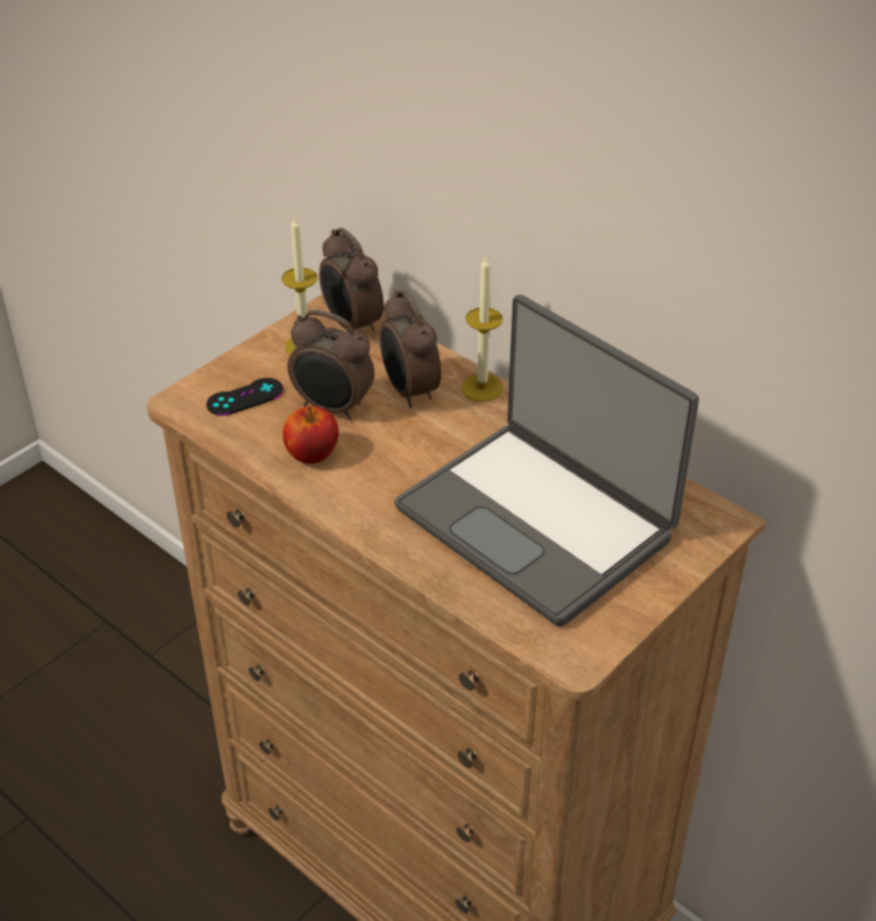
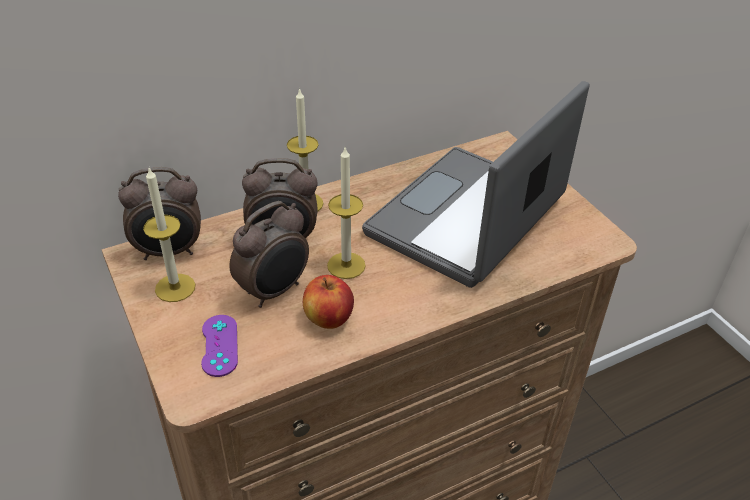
camera: 70 degrees left, 0 degrees up
black game controller [206,378,283,416] -> purple game controller [201,315,238,377]
laptop [394,295,699,627] -> laptop turned 150 degrees clockwise [362,81,589,288]
none -> candle [327,148,366,279]

